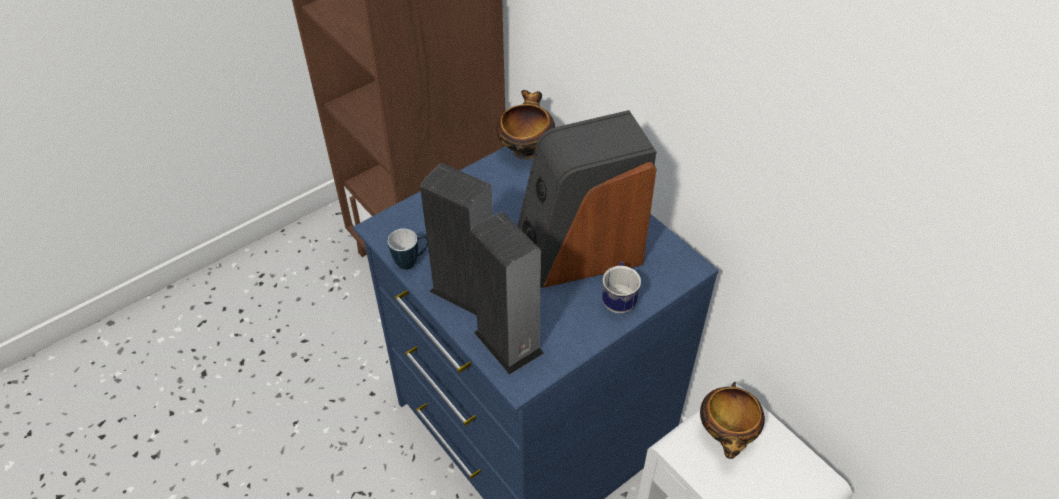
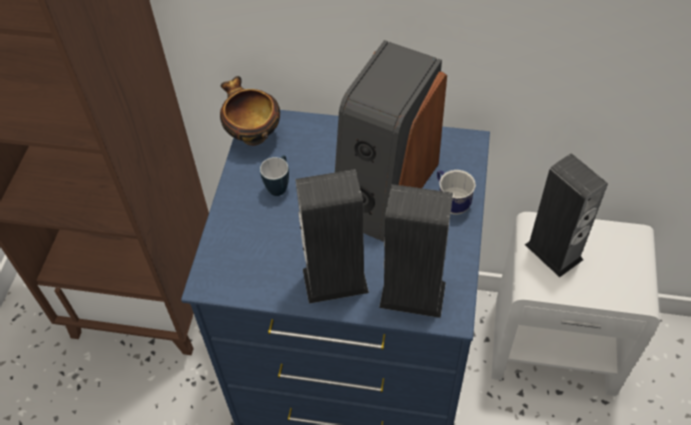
camera: 40 degrees left, 5 degrees up
mug [388,229,428,270] -> mug moved to [260,155,289,196]
bowl [700,382,765,459] -> speaker [525,153,608,277]

